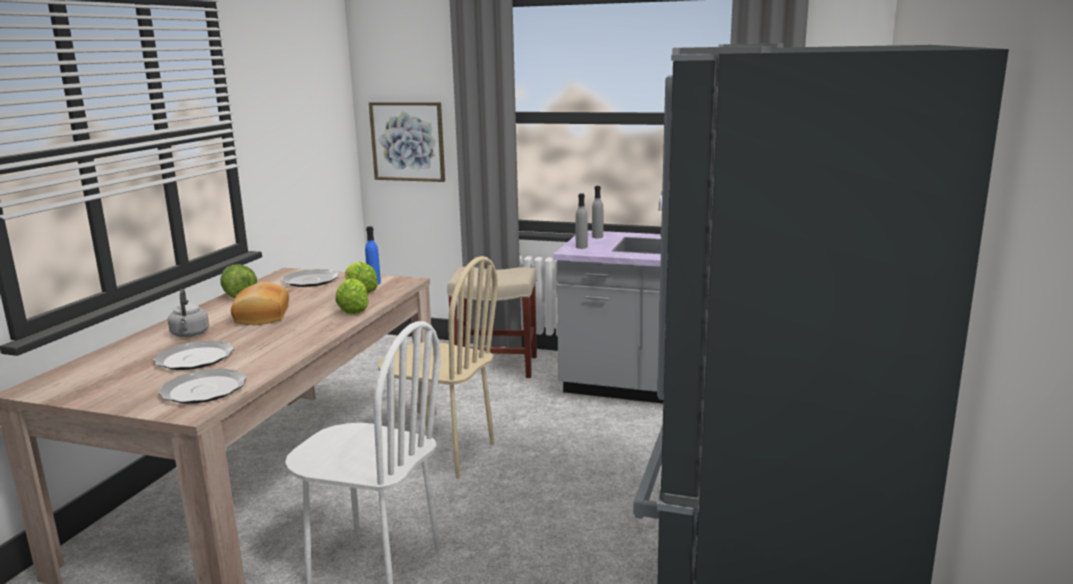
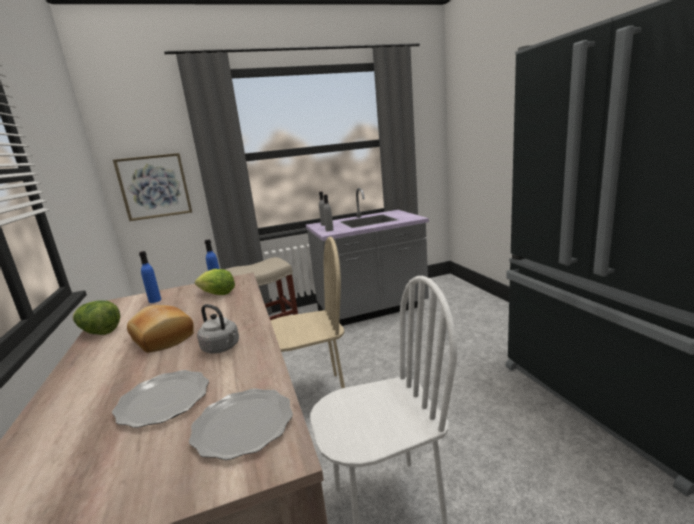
camera: 35 degrees left, 0 degrees up
grey kettle [168,289,209,337] -> grey kettle moved to [197,304,239,354]
plate [281,269,339,287] -> blue bottle [139,251,161,303]
lettuce [335,278,369,314] -> none

